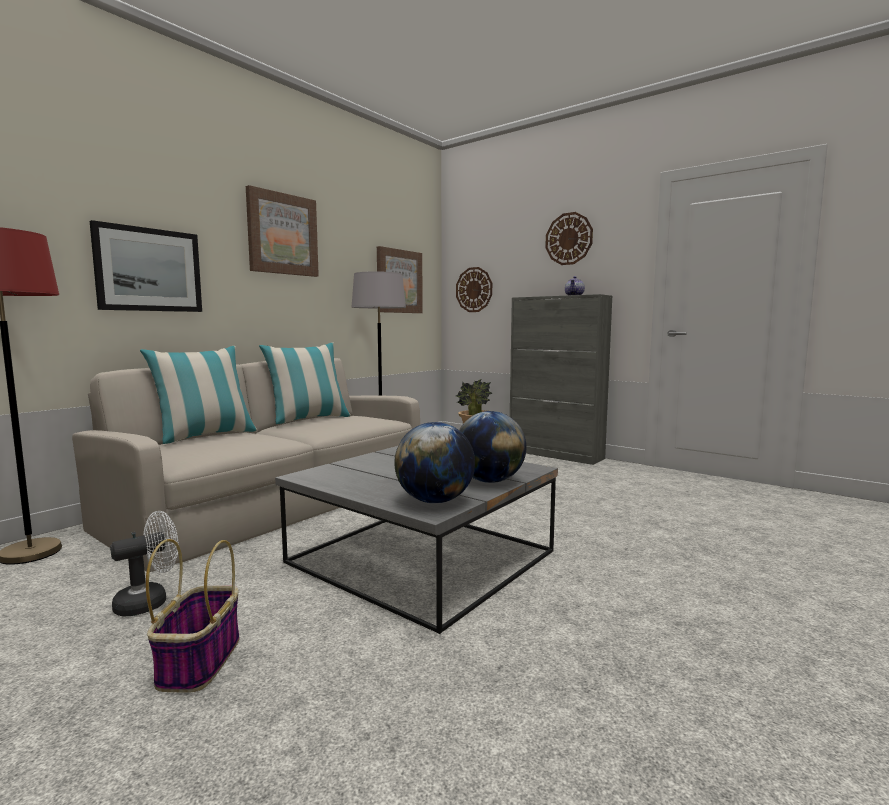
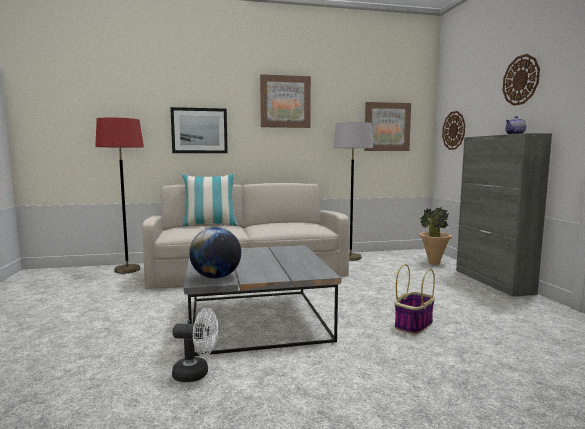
camera: 40 degrees right, 0 degrees up
white fan [110,511,179,617] -> white fan moved to [172,308,218,382]
basket [146,539,240,693] -> basket moved to [395,264,435,335]
pillow [259,342,351,424] -> none
globe [459,411,527,483] -> none

